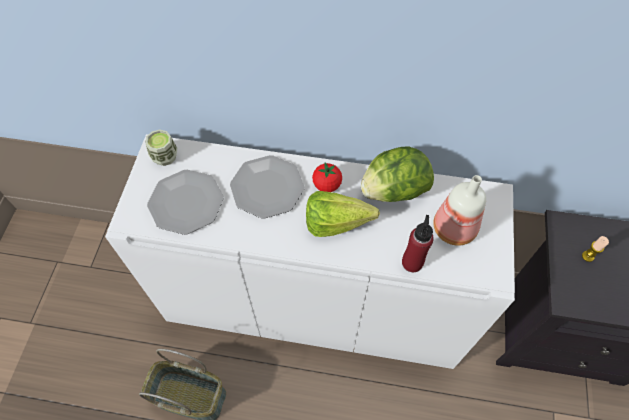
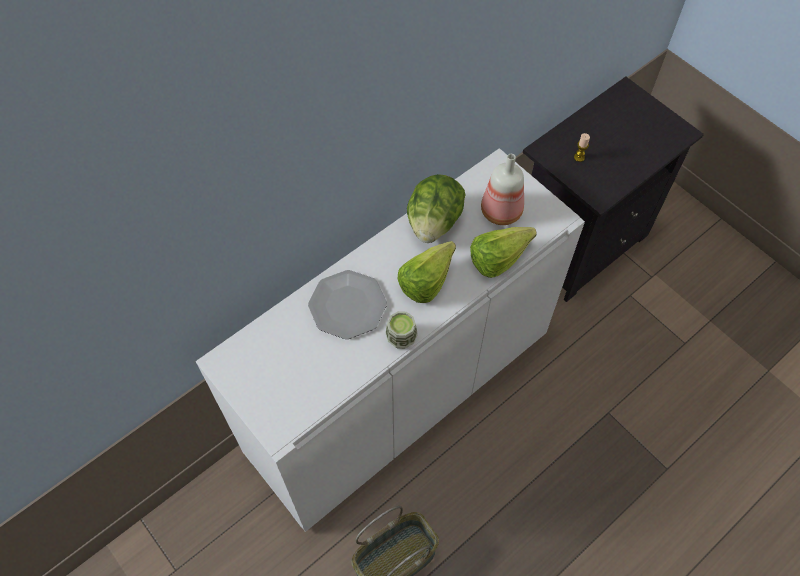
camera: 50 degrees left, 0 degrees up
cup [145,130,177,166] -> cup moved to [386,311,418,349]
plate [147,170,224,235] -> none
tomato [312,162,342,192] -> none
red bottle [402,215,434,272] -> lettuce [470,227,537,278]

